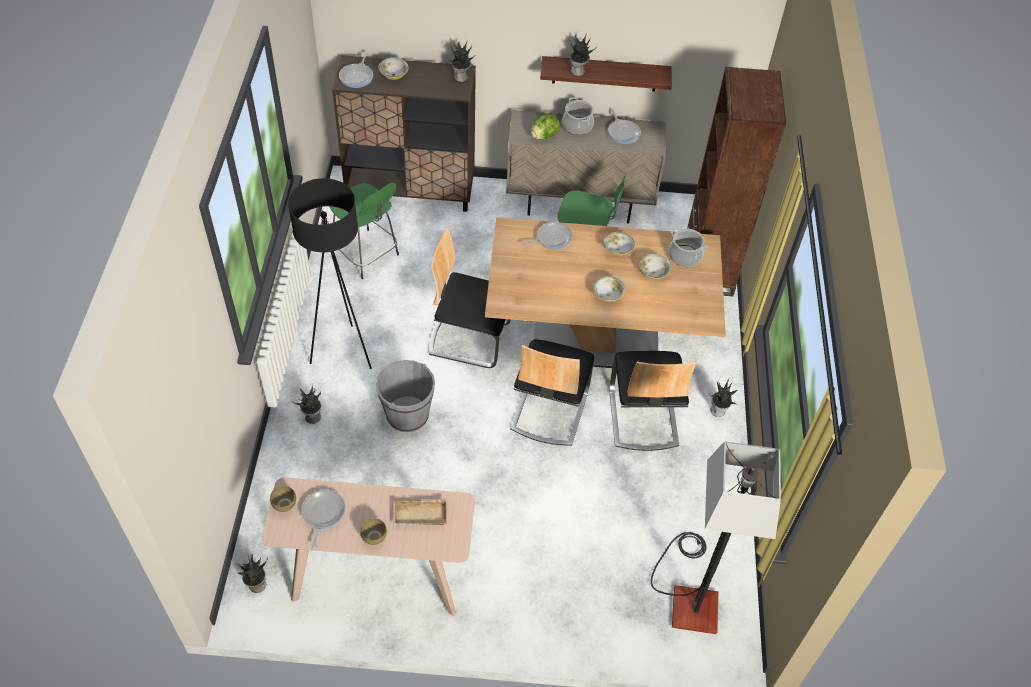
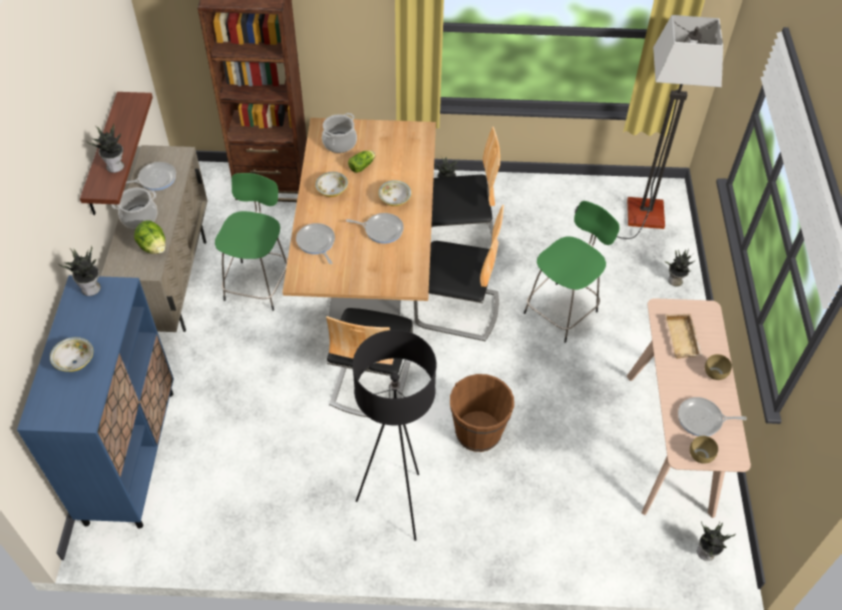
camera: 90 degrees left, 0 degrees up
potted plant [293,383,322,424] -> potted plant moved to [664,249,695,287]
green stool [330,183,399,279] -> green stool moved to [524,201,620,343]
brown cabinet [332,55,476,212] -> blue cabinet [17,275,174,529]
frying pan [339,52,373,88] -> frying pan moved to [346,213,404,244]
grey bucket [376,360,435,432] -> brown bucket [450,374,514,452]
bowl [639,254,671,279] -> lettuce [348,150,375,173]

